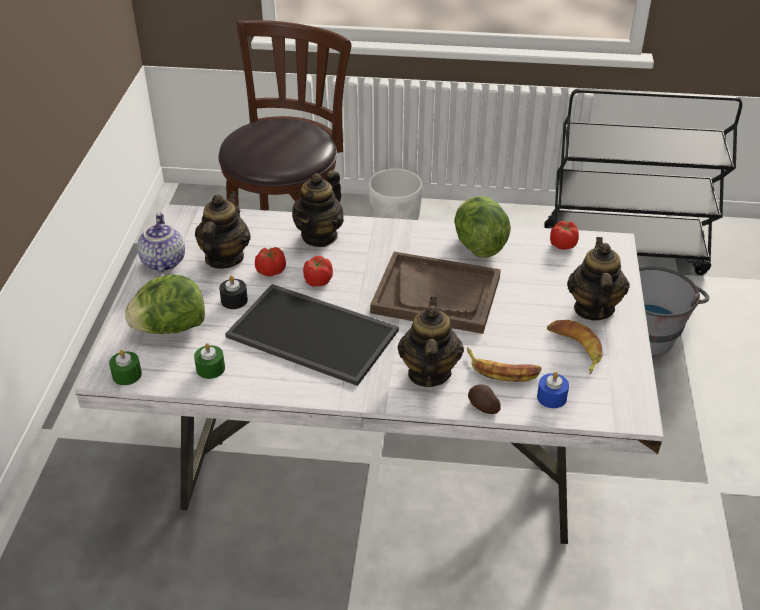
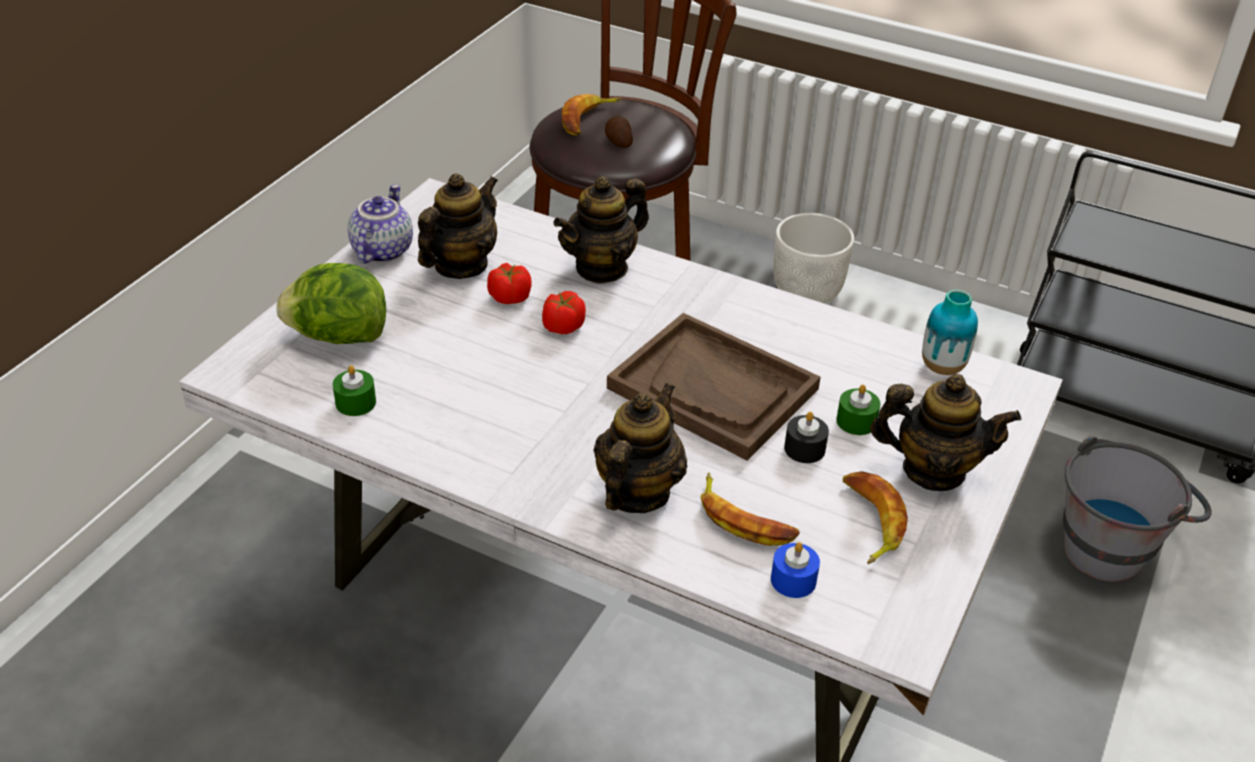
camera: 20 degrees right, 0 degrees up
green candle [109,349,142,385] -> green candle moved to [836,384,881,435]
black candle [219,275,248,309] -> black candle moved to [784,412,829,463]
tray [225,284,399,386] -> none
lettuce [454,197,511,258] -> none
potato [468,385,501,414] -> potato moved to [605,116,633,148]
tomato [550,221,579,250] -> vase [922,290,978,375]
teapot [567,237,630,320] -> teapot turned 75 degrees clockwise [870,374,1021,491]
none -> banana [562,94,622,135]

